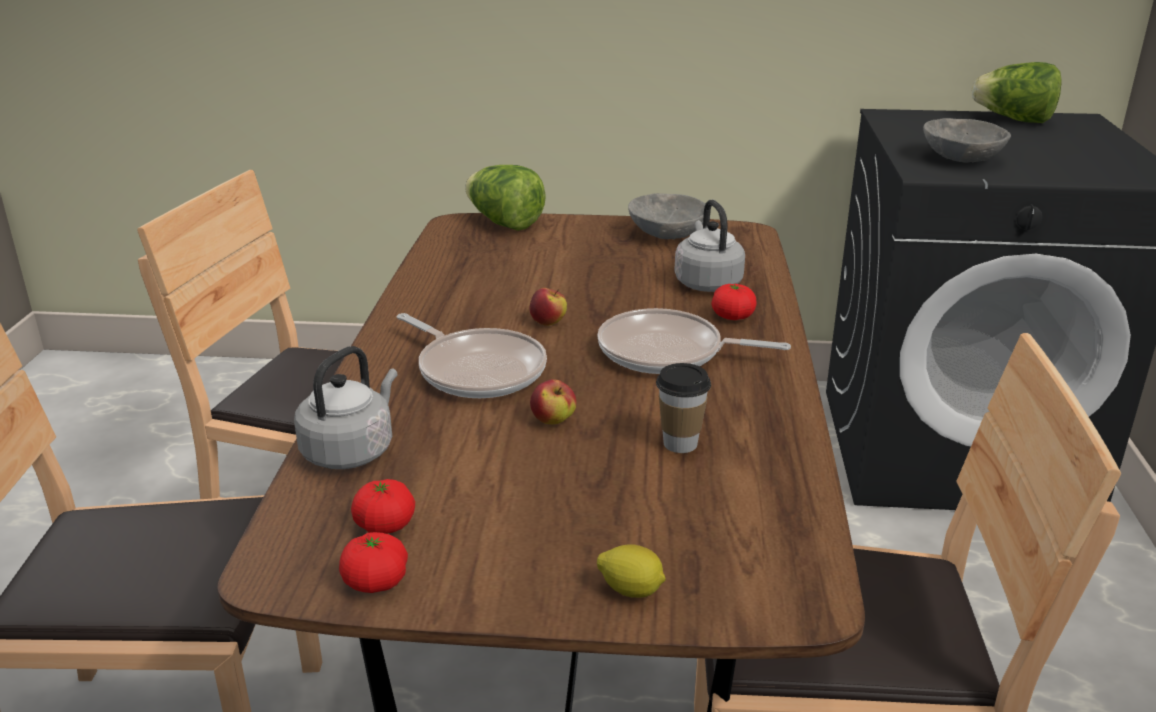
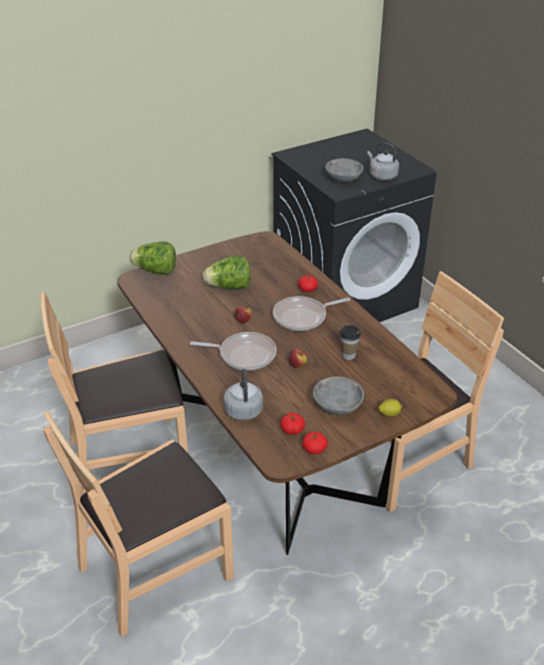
camera: 35 degrees left, 10 degrees up
grey bowl [628,193,705,239] -> grey bowl moved to [313,376,364,415]
grey kettle [674,200,745,292] -> grey kettle moved to [367,142,399,181]
lettuce [972,62,1062,123] -> lettuce moved to [203,255,251,290]

